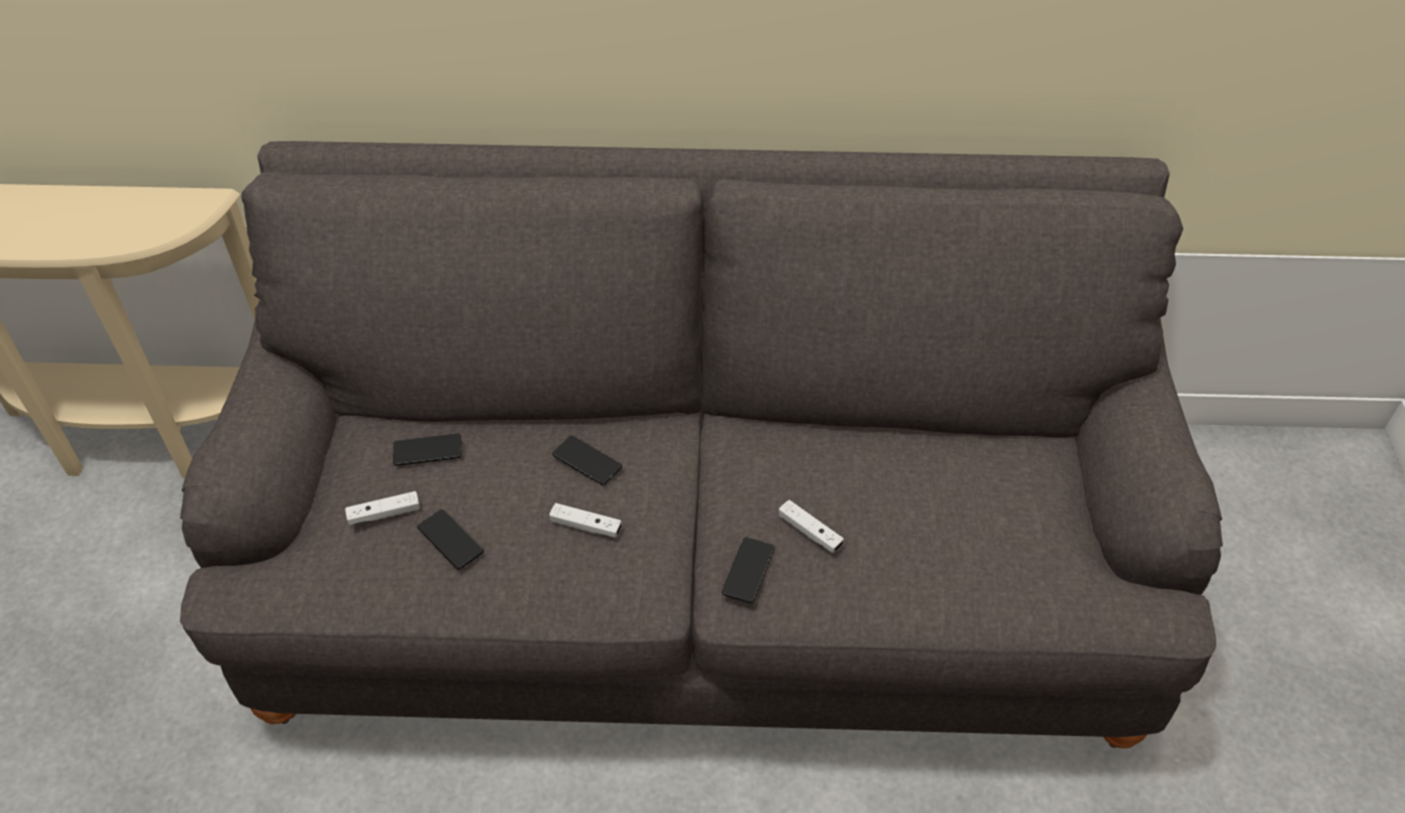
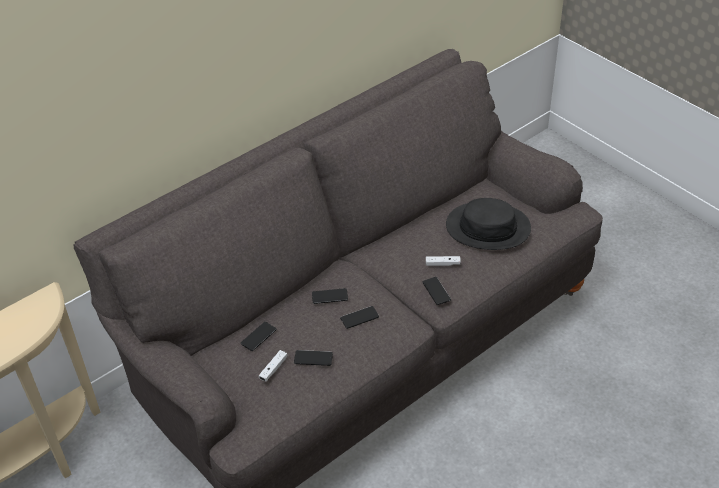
camera: 40 degrees left, 5 degrees down
white game controller [549,503,622,538] -> phone [340,306,379,329]
none -> black hat [446,198,531,250]

